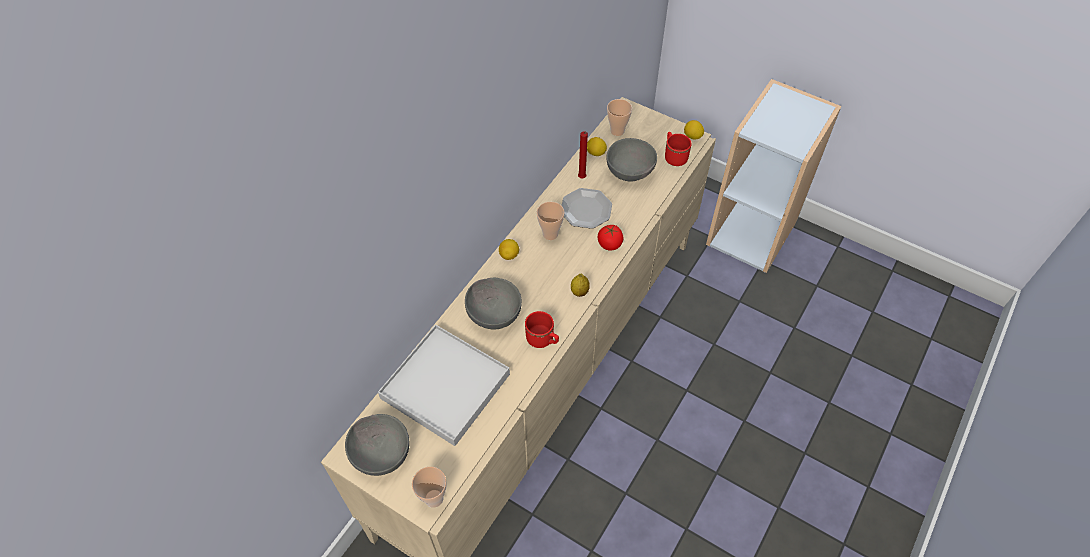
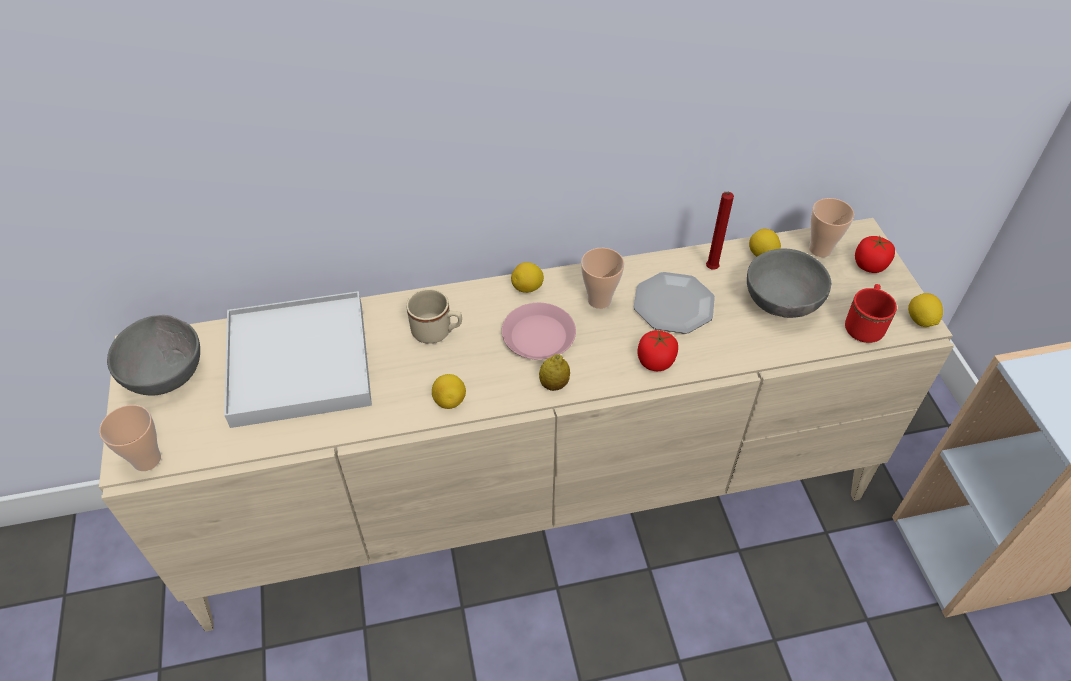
camera: 45 degrees right, 5 degrees down
grey bowl [465,278,522,330] -> beige mug [406,289,462,344]
red mug [525,311,559,348] -> lemon [432,374,466,409]
none -> pink plate [502,303,576,360]
none -> tomato [855,236,895,273]

